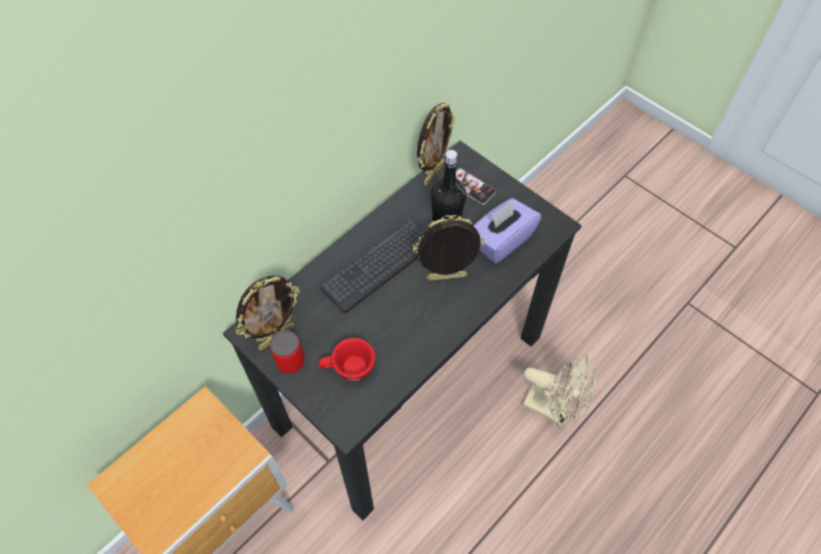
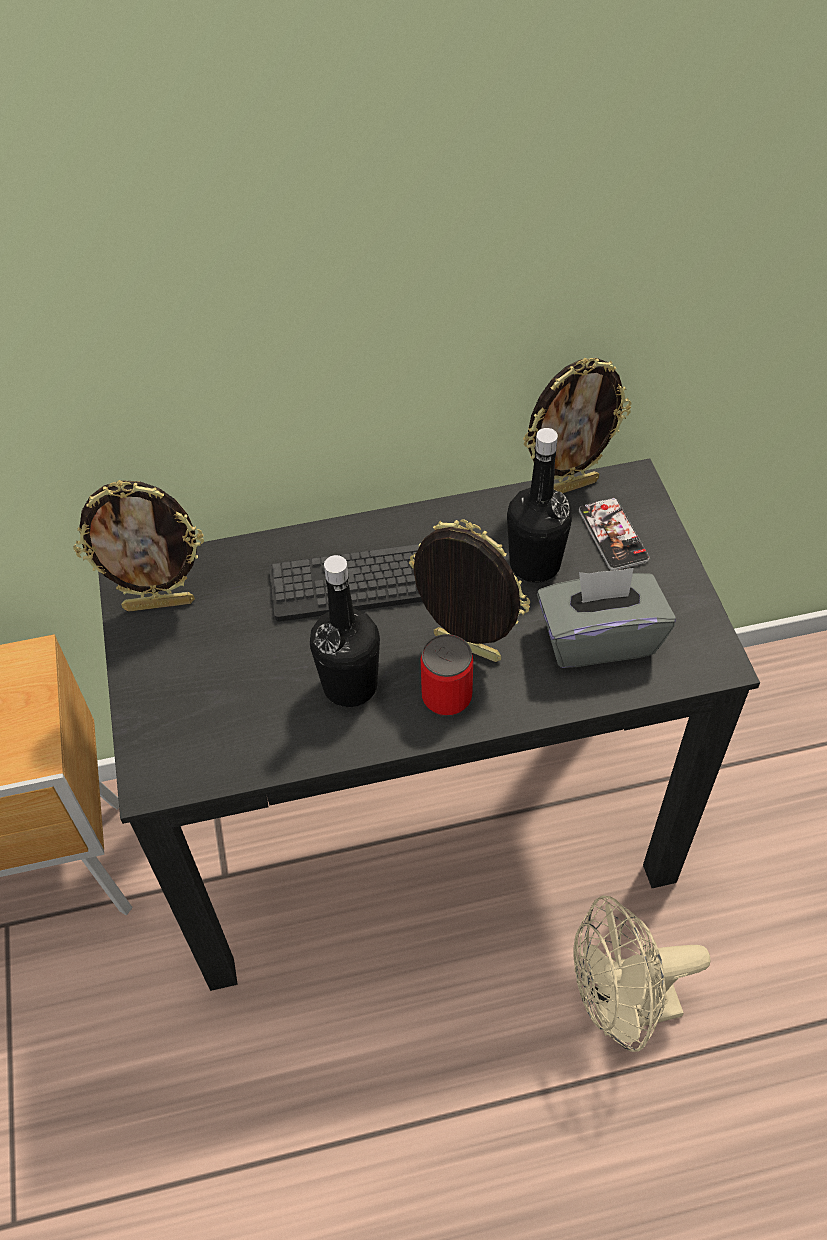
camera: 35 degrees right, 5 degrees down
can [270,330,305,374] -> can moved to [421,634,473,716]
red cup [319,338,375,382] -> none
purple tissue box [474,198,541,264] -> grey tissue box [537,568,676,668]
beige fan [523,354,596,428] -> beige fan turned 105 degrees clockwise [573,895,711,1052]
none -> black bottle [310,555,380,707]

